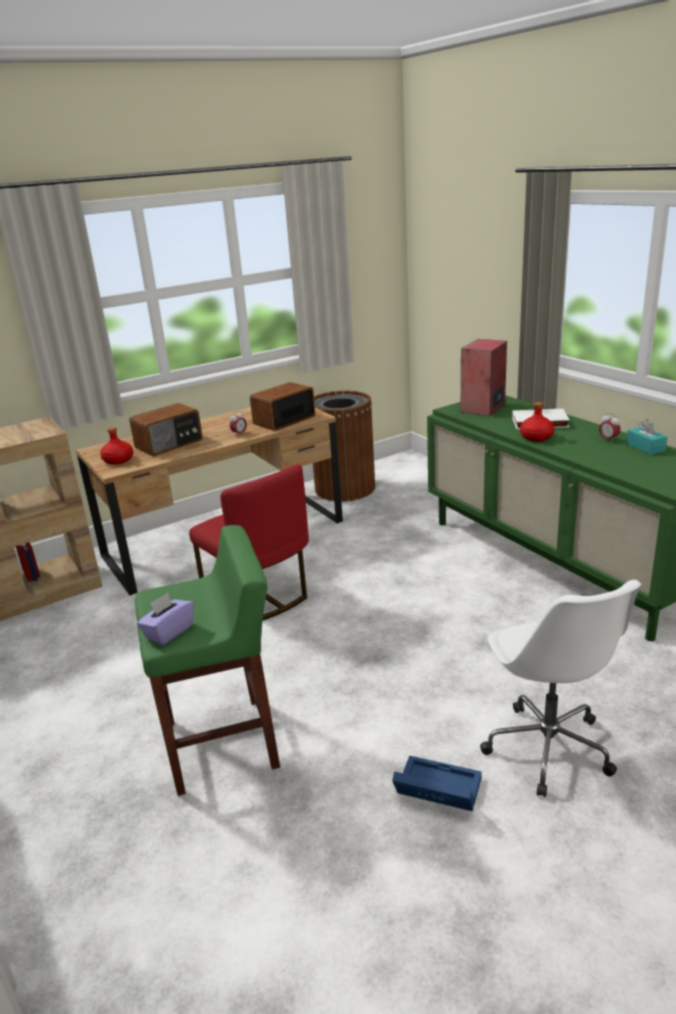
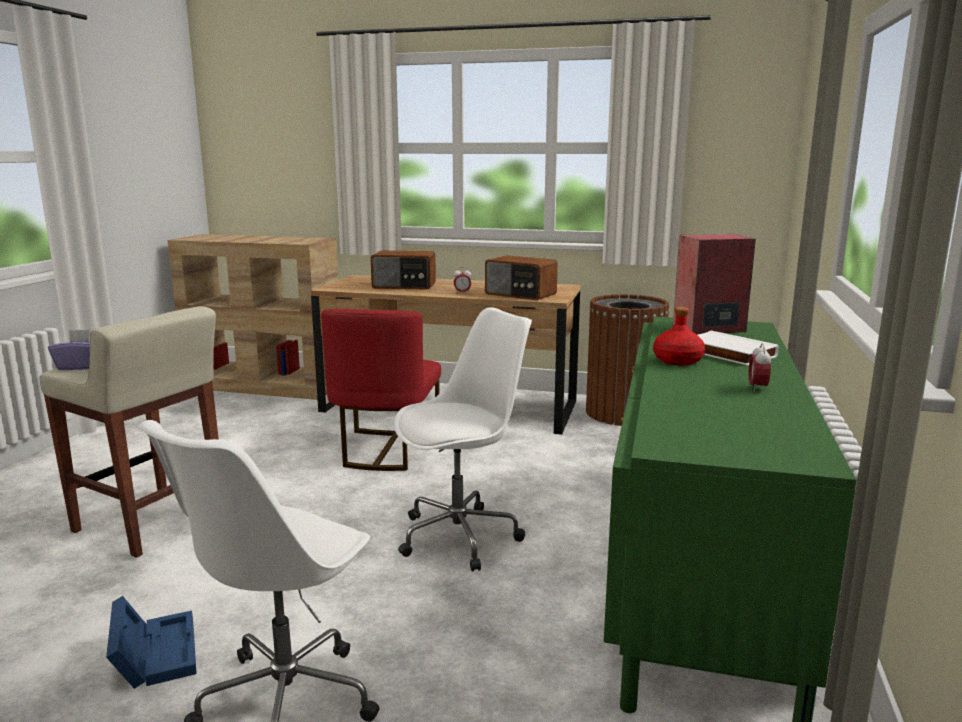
camera: 45 degrees right, 10 degrees down
red bottle [100,427,133,465] -> none
green stool [135,525,280,796] -> beige stool [39,306,219,558]
radio [250,382,315,431] -> radio turned 150 degrees counterclockwise [485,255,558,300]
turquoise tissue box [626,419,667,455] -> none
none -> white office chair [394,307,532,571]

